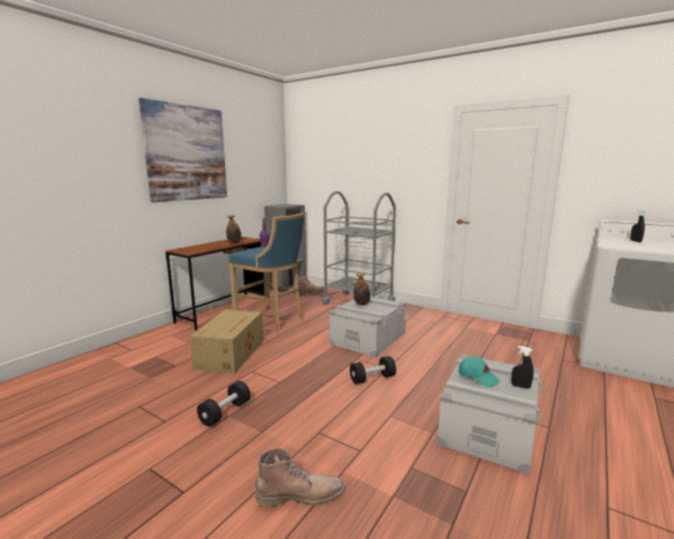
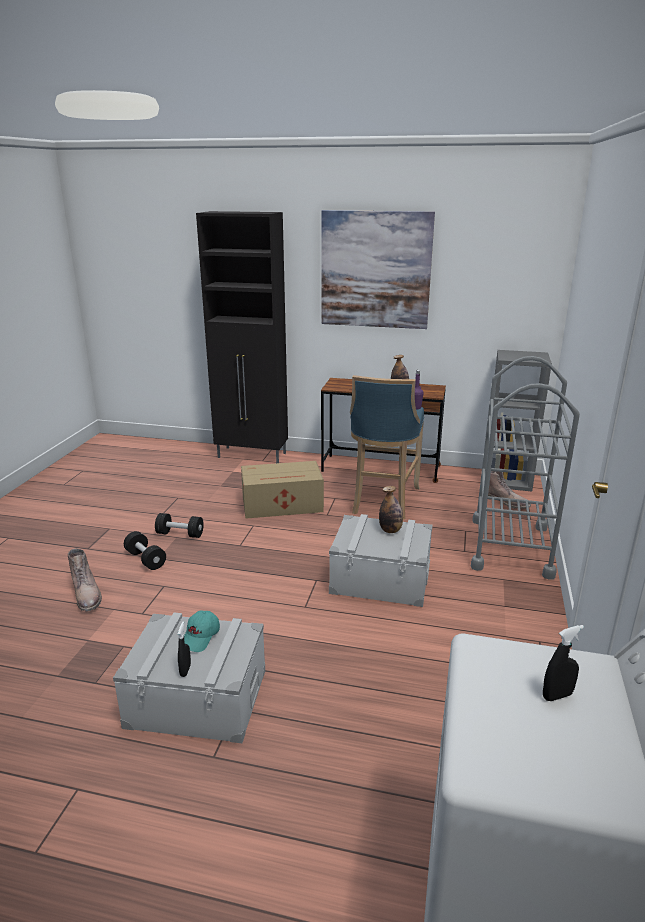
camera: 70 degrees right, 10 degrees up
black dumbbell [350,356,396,384] -> black dumbbell moved to [124,531,166,570]
none -> black cabinet [196,211,288,463]

